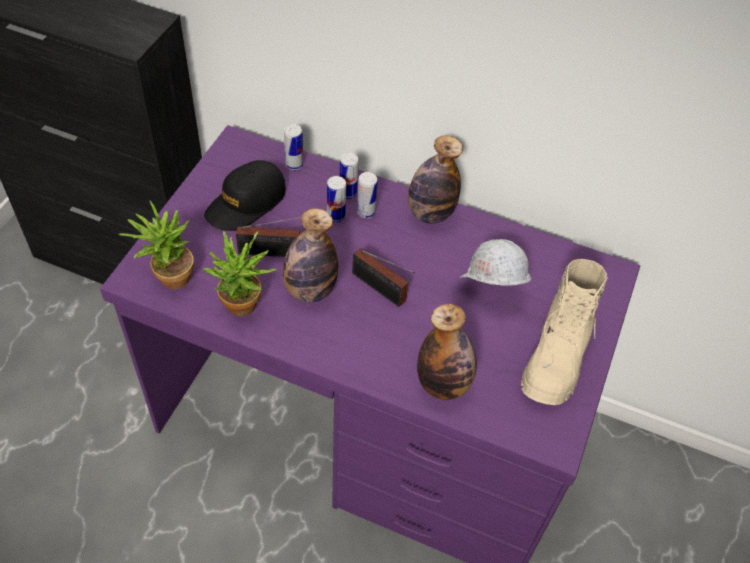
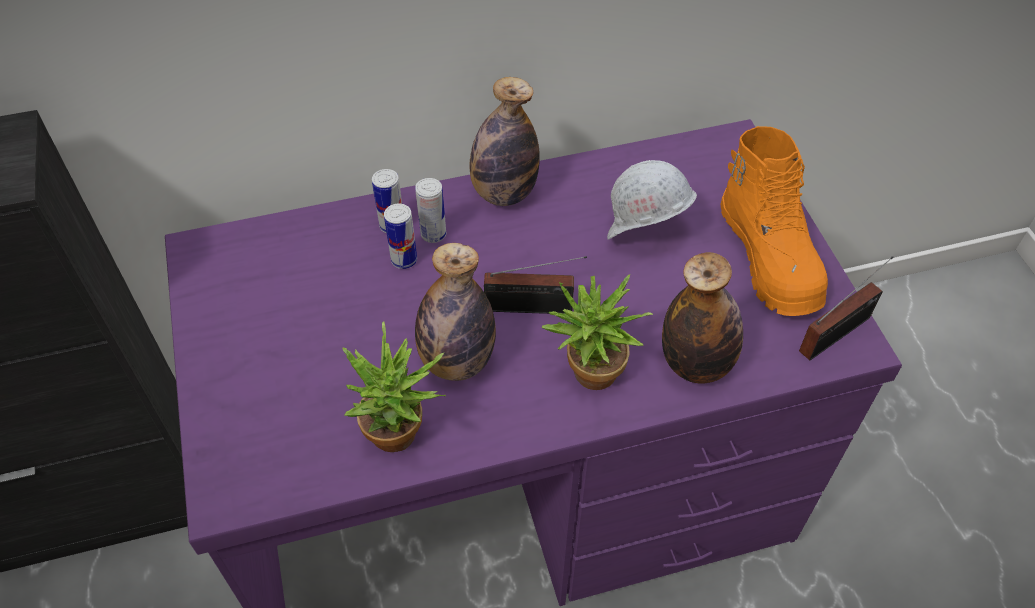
camera: 35 degrees left, 0 degrees up
potted plant [119,200,194,290] -> potted plant moved to [542,274,653,390]
black cap [204,160,286,231] -> none
radio [236,217,301,257] -> radio moved to [799,256,894,361]
can [284,124,303,170] -> none
beige boot [521,259,608,405] -> orange boot [720,126,828,316]

